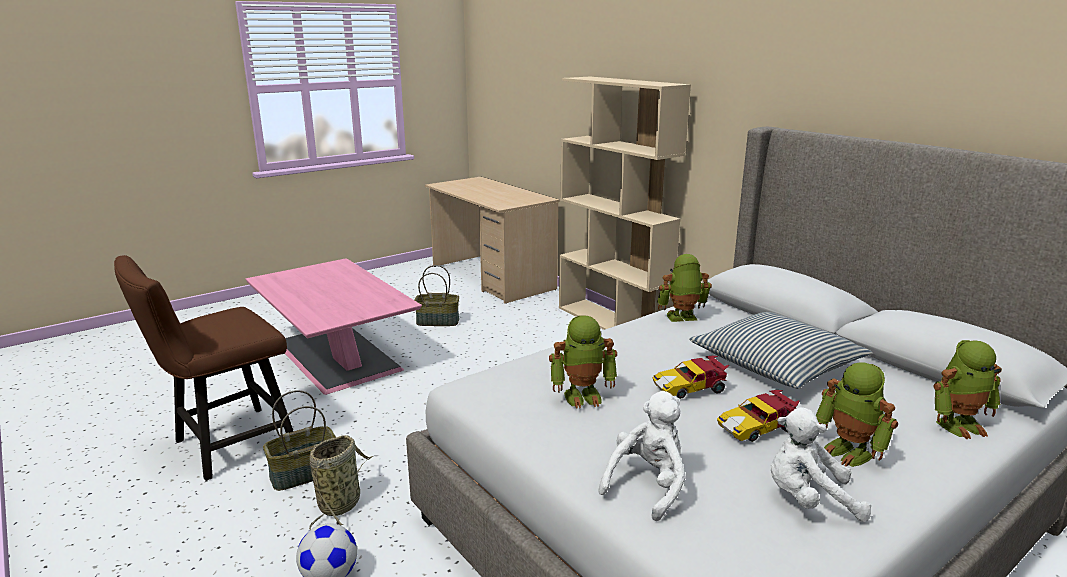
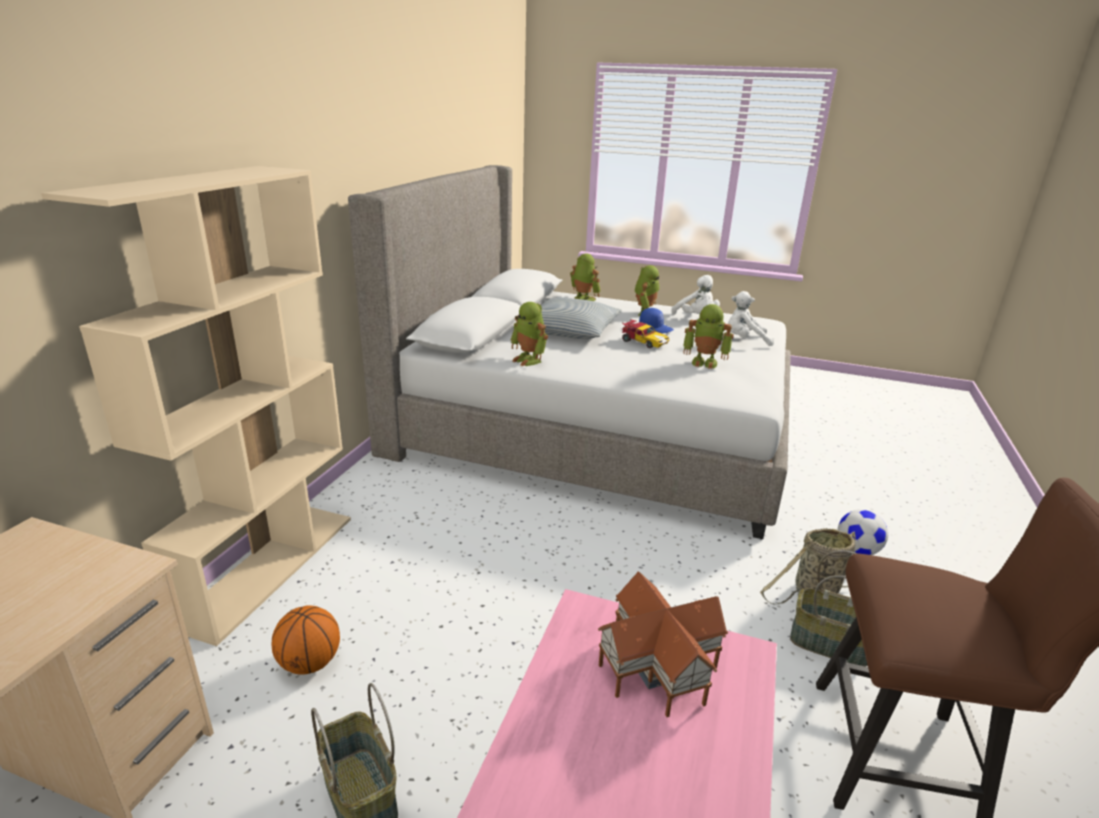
camera: 125 degrees left, 5 degrees up
toy robot [549,315,617,408] -> toy robot turned 150 degrees clockwise [683,304,734,369]
toy car [717,390,800,442] -> blue cap [639,308,674,333]
none -> basketball [272,605,340,675]
none -> toy house [598,572,728,717]

